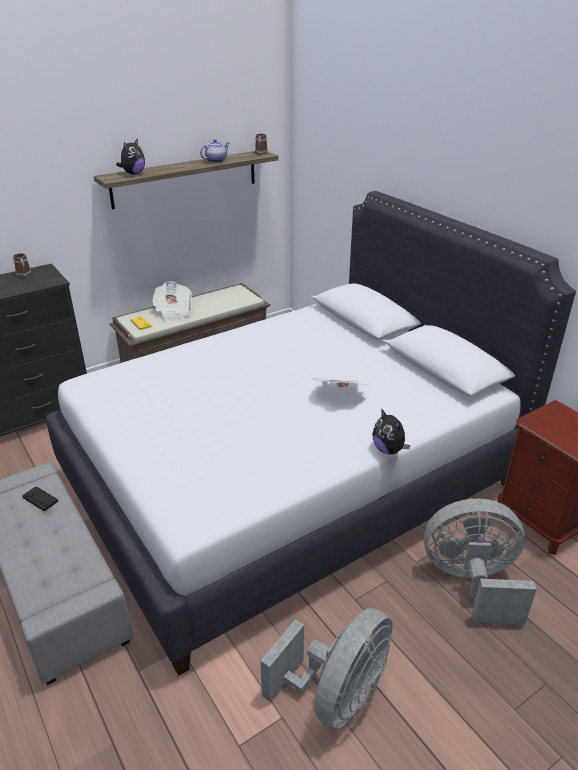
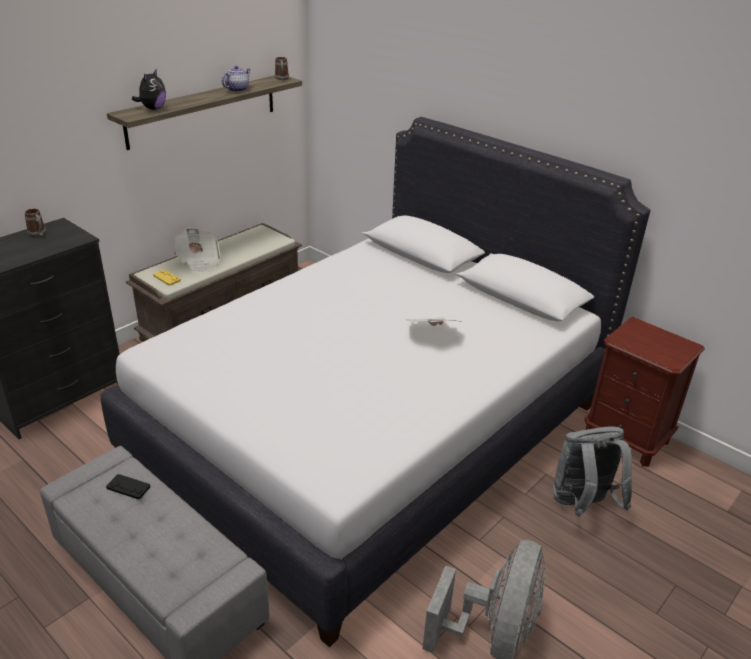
camera: 15 degrees left, 0 degrees up
plush toy [372,408,411,455] -> none
grey fan [424,499,537,625] -> grey backpack [553,427,632,517]

